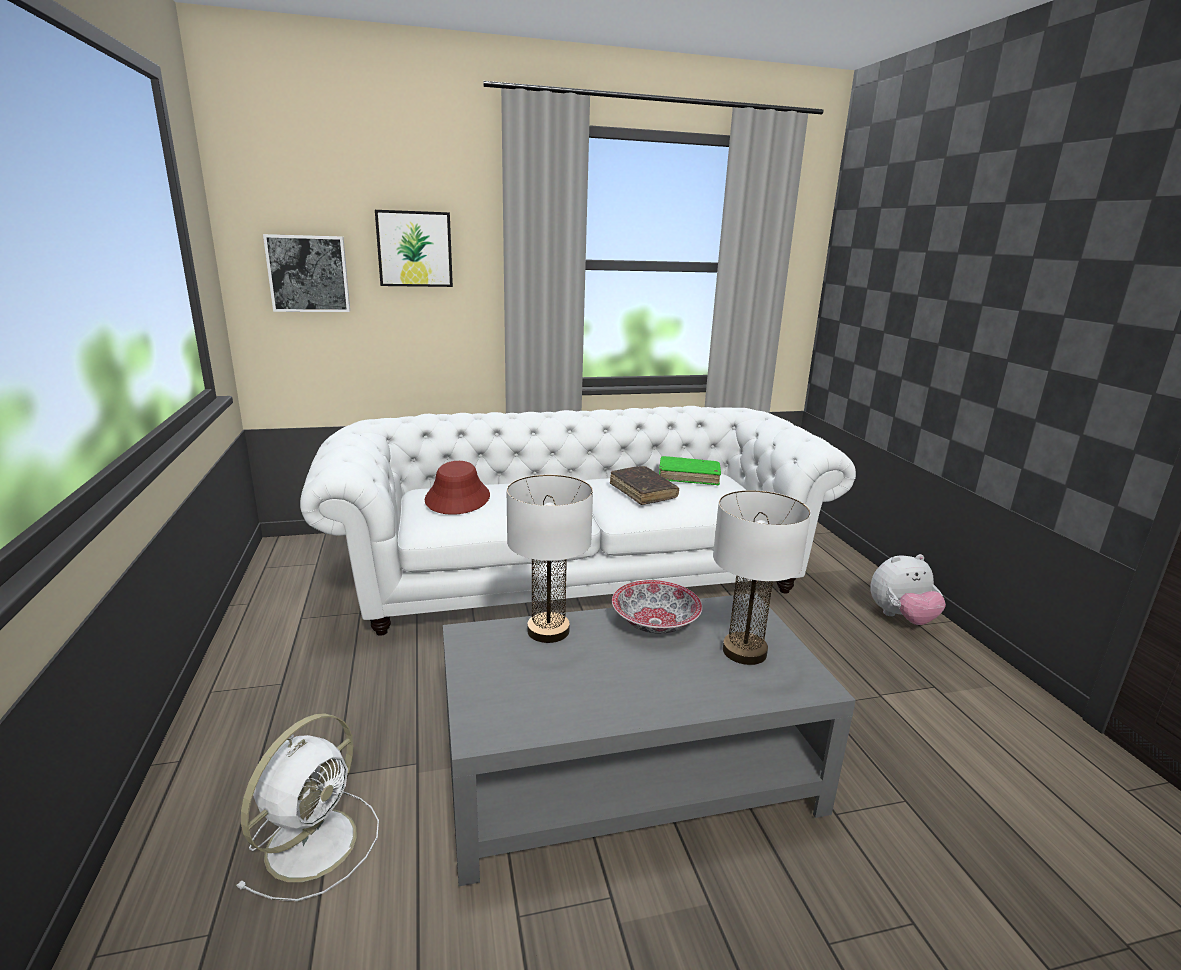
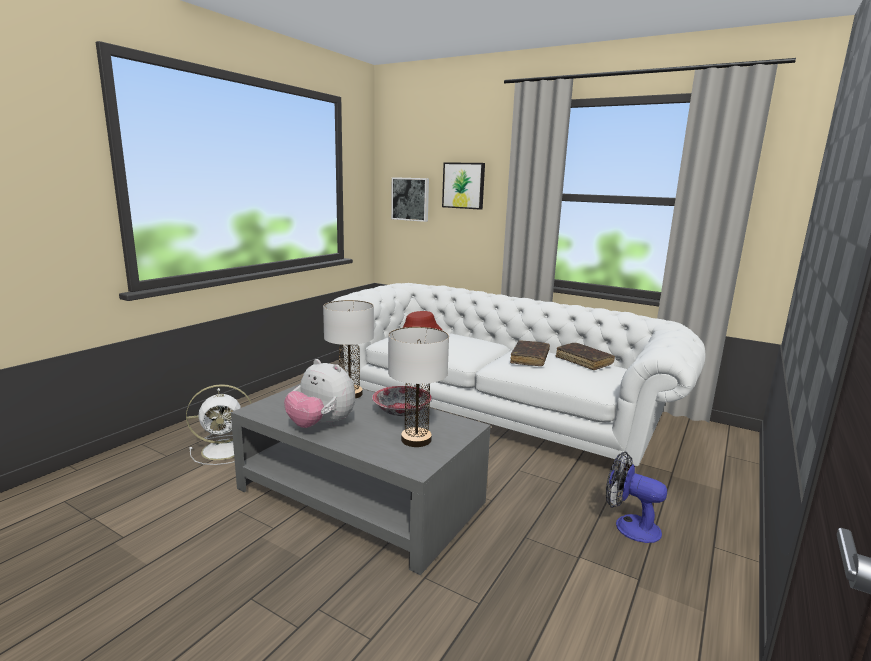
camera: 45 degrees right, 5 degrees down
green book [659,456,721,485] -> brown book [556,343,615,370]
plush toy [870,554,946,625] -> plush toy moved to [284,359,355,428]
none -> fan [606,451,667,543]

